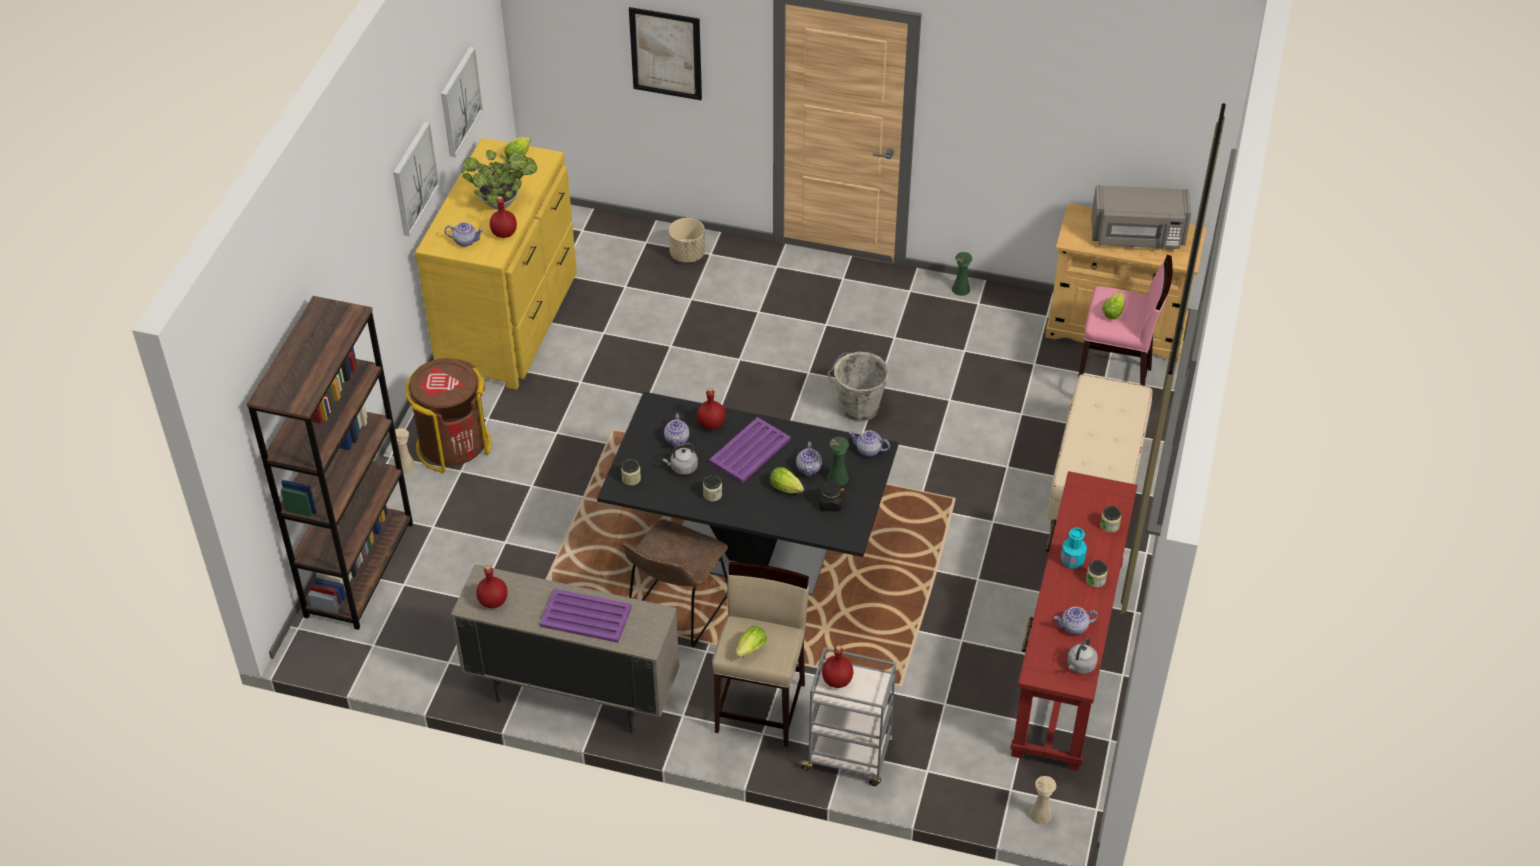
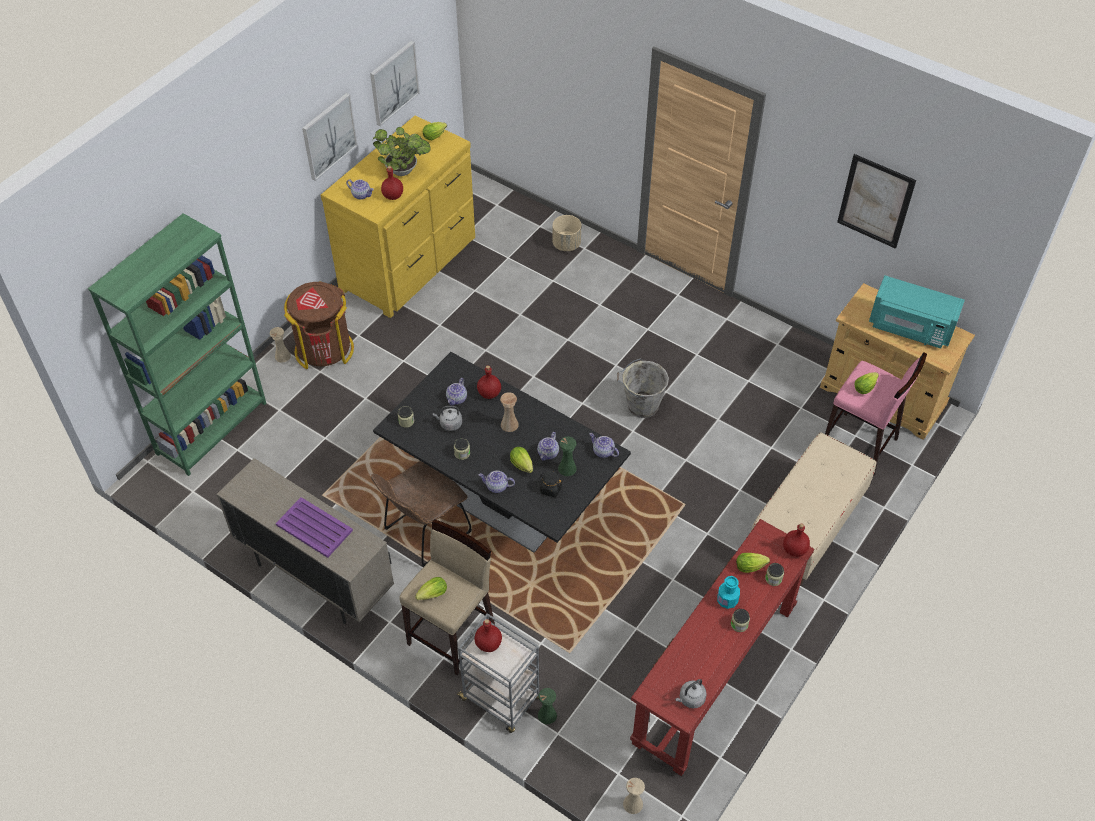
camera: 20 degrees right, 5 degrees up
brown bookcase [246,296,413,630] -> green bookcase [88,213,267,476]
red bottle [476,565,508,608] -> red bottle moved to [783,523,810,557]
picture [629,7,702,100] -> picture moved to [837,154,916,249]
purple tray [709,417,791,483] -> beige vase [500,392,519,432]
green vase [952,252,972,296] -> green vase moved to [538,688,557,724]
teapot [1054,607,1098,635] -> teapot moved to [478,471,515,493]
grey microwave [1091,185,1191,250] -> turquoise microwave [869,275,965,349]
none -> lettuce [736,553,770,573]

